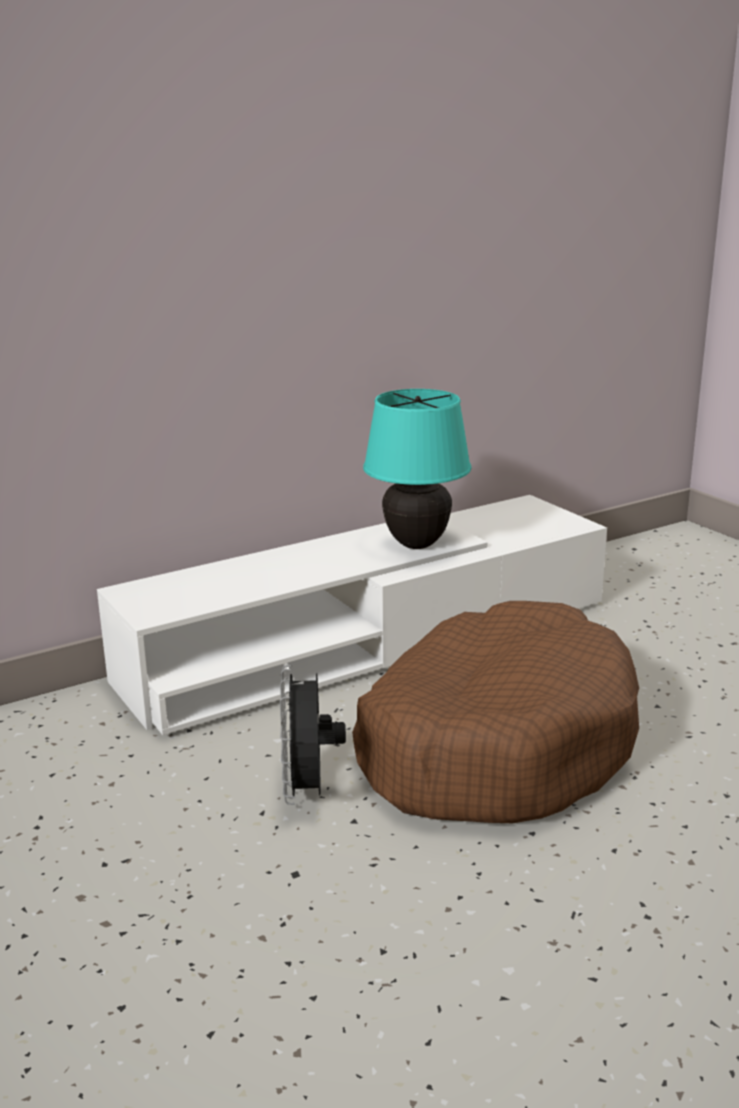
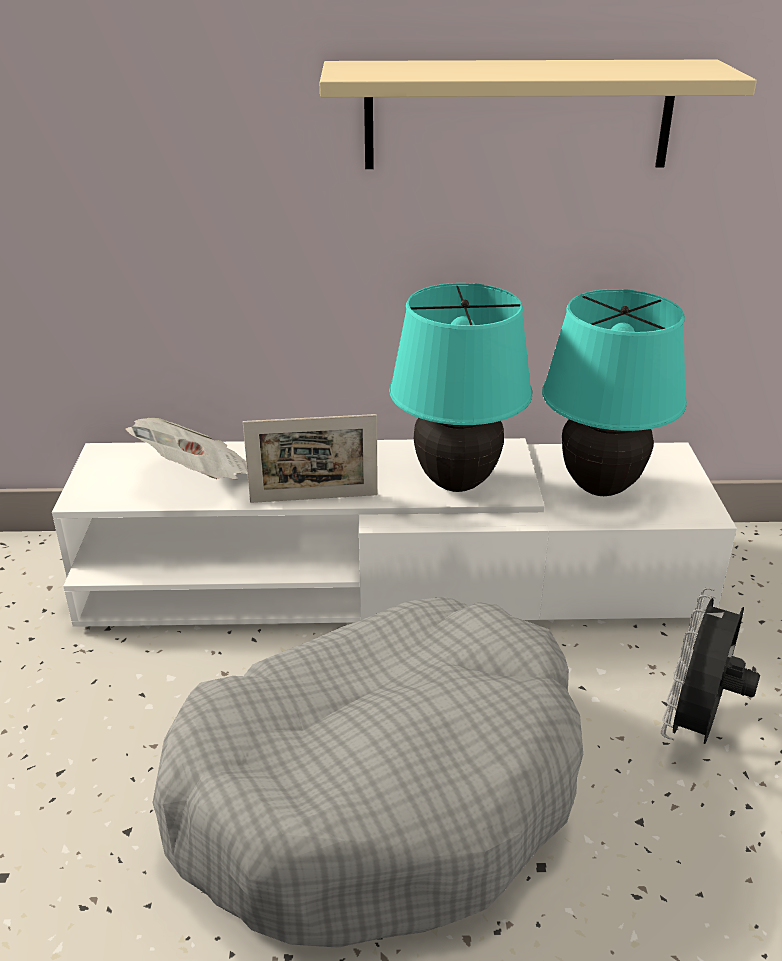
camera: 30 degrees right, 10 degrees up
black fan [280,665,346,805] -> black fan moved to [661,587,760,744]
brown dog bed [352,601,639,823] -> grey dog bed [153,596,583,948]
none -> newspaper [125,418,247,480]
none -> picture frame [243,414,378,503]
none -> beige shelf [320,60,757,169]
none -> turquoise table lamp [542,289,687,496]

